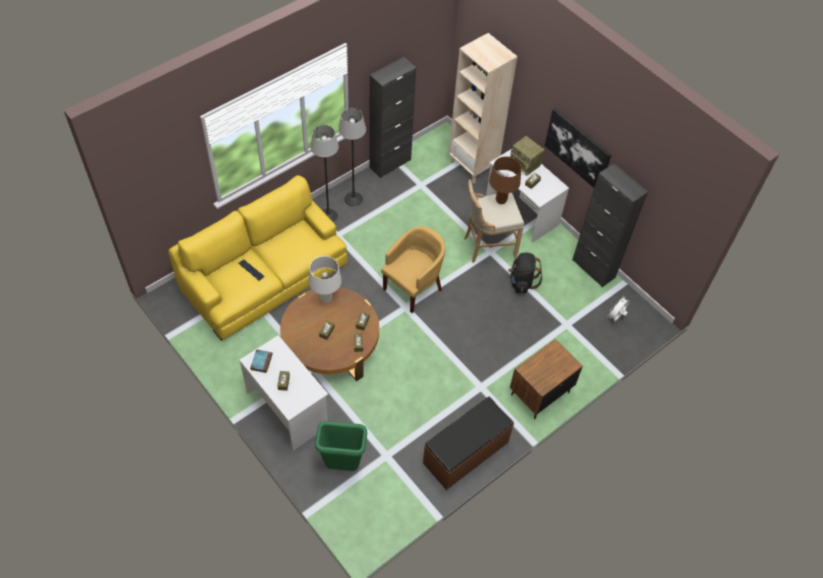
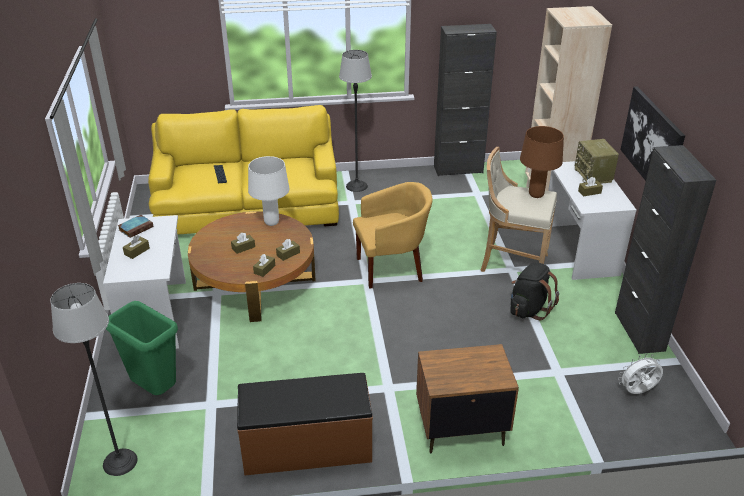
camera: 35 degrees right, 20 degrees down
floor lamp [338,108,366,206] -> floor lamp moved to [50,283,137,476]

